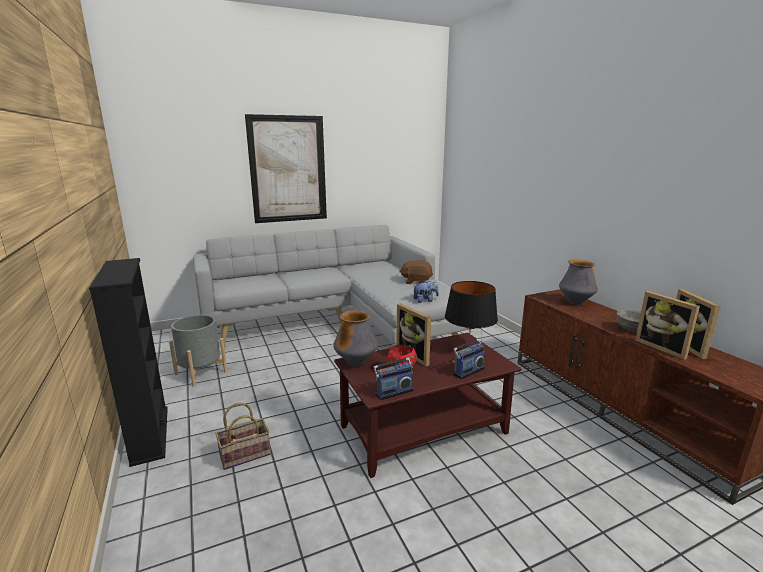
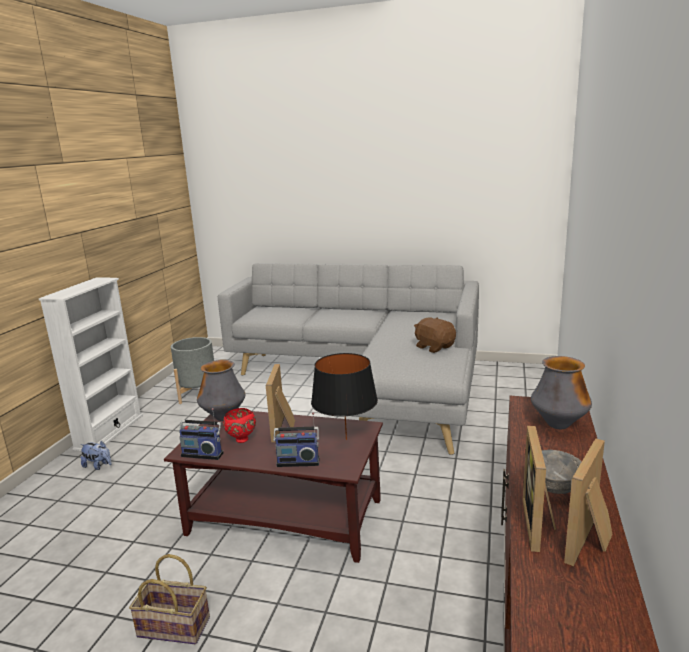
camera: 40 degrees right, 0 degrees up
black bookcase [89,258,168,467] -> white bookcase [39,277,143,451]
basket [215,402,271,470] -> basket moved to [129,554,210,644]
picture [245,114,327,223] -> none
plush toy [413,280,439,303] -> plush toy moved to [80,441,112,470]

